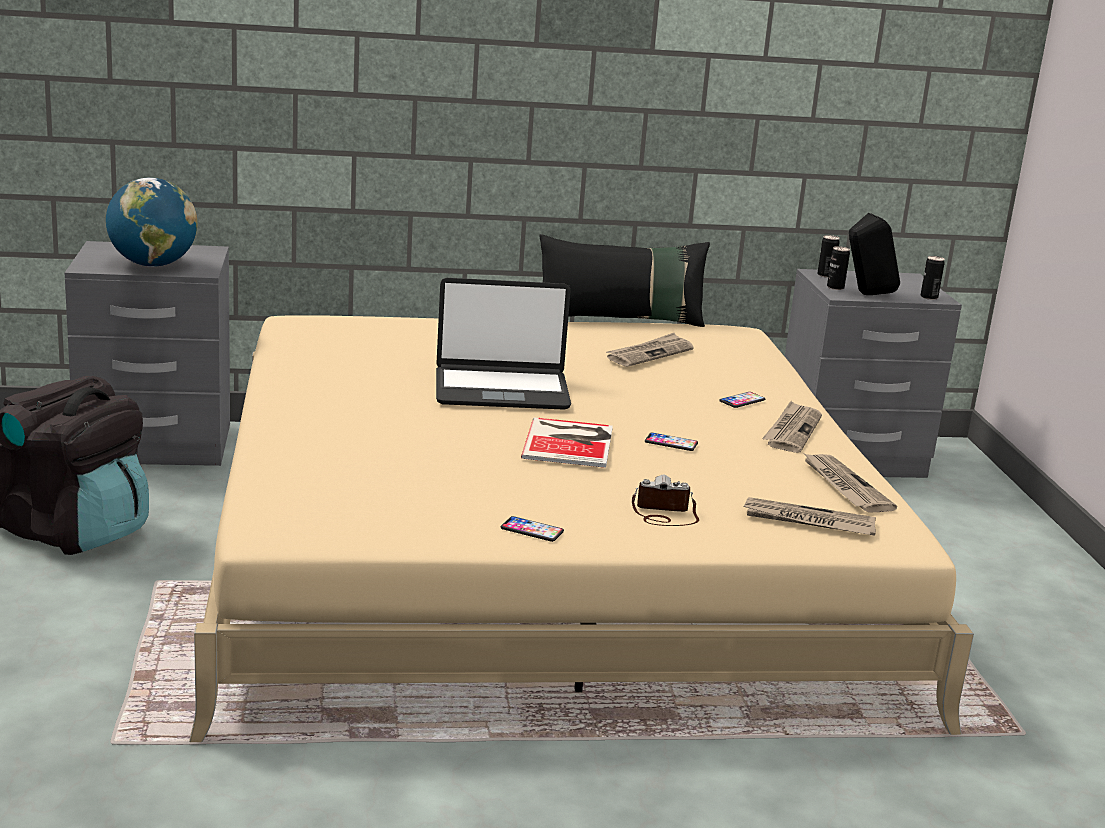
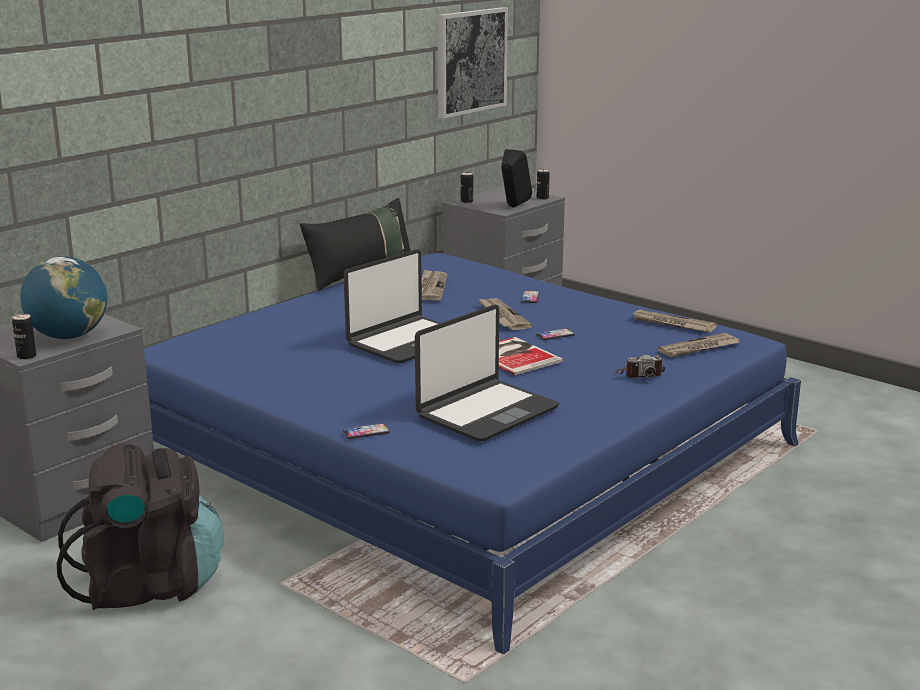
camera: 40 degrees left, 0 degrees up
beige bed [189,315,974,742] -> blue bed [144,253,801,654]
phone [501,516,564,542] -> phone moved to [343,423,390,439]
camera [632,474,699,526] -> camera turned 150 degrees counterclockwise [615,355,665,378]
newspaper [762,401,822,453] -> newspaper moved to [478,298,533,330]
can [827,246,850,290] -> can moved to [12,314,37,360]
none -> laptop [415,305,559,442]
none -> picture [438,7,508,118]

